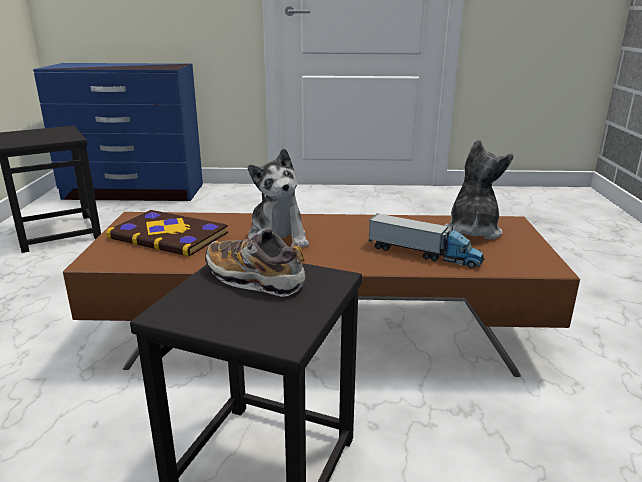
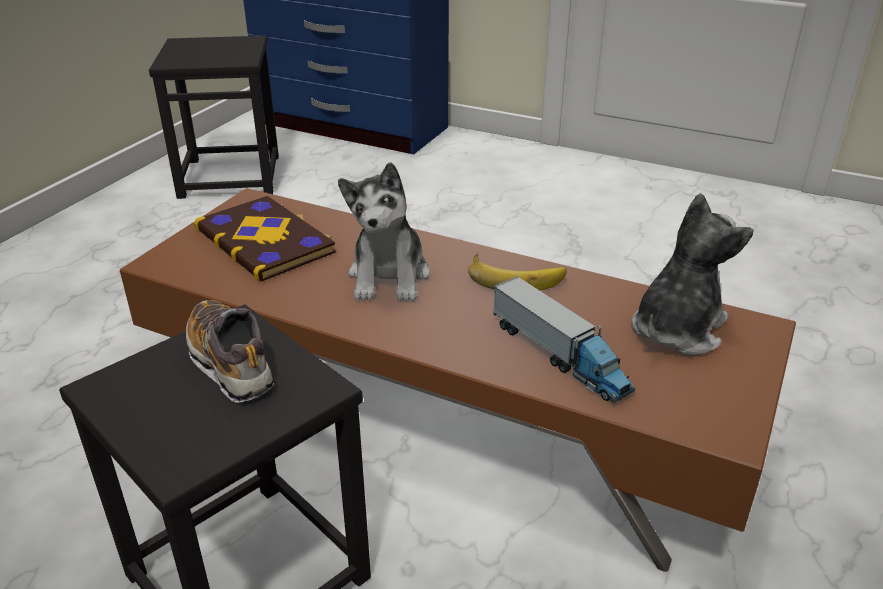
camera: 25 degrees right, 10 degrees up
none -> banana [468,252,566,291]

